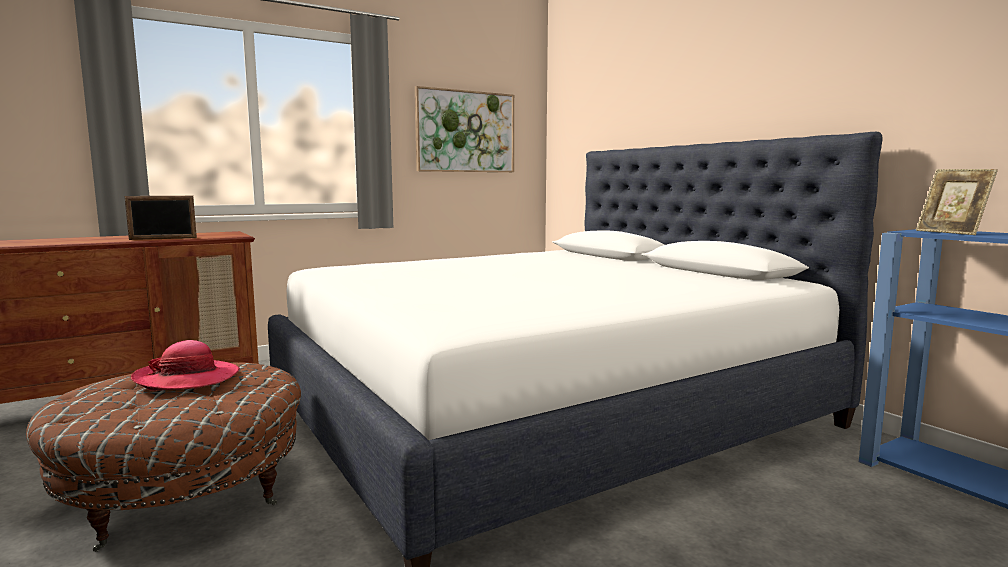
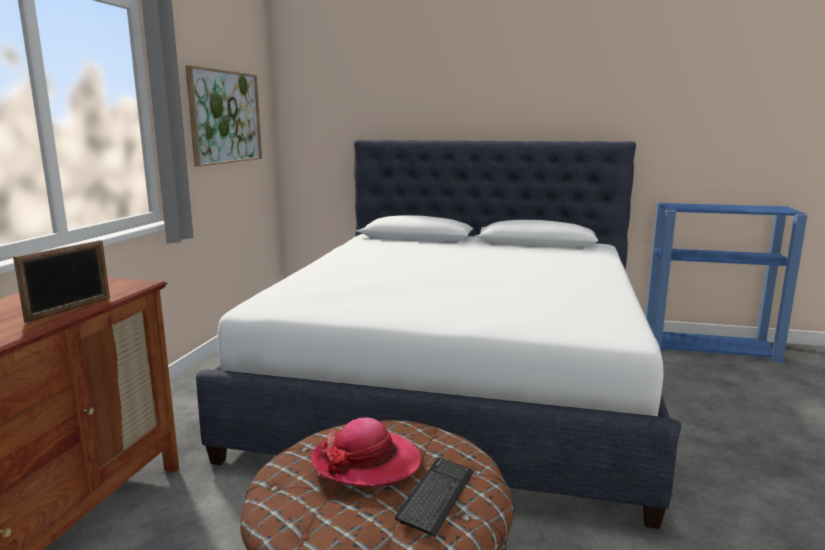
camera: 45 degrees left, 5 degrees up
picture frame [916,169,998,235] -> none
none -> keyboard [395,457,474,537]

